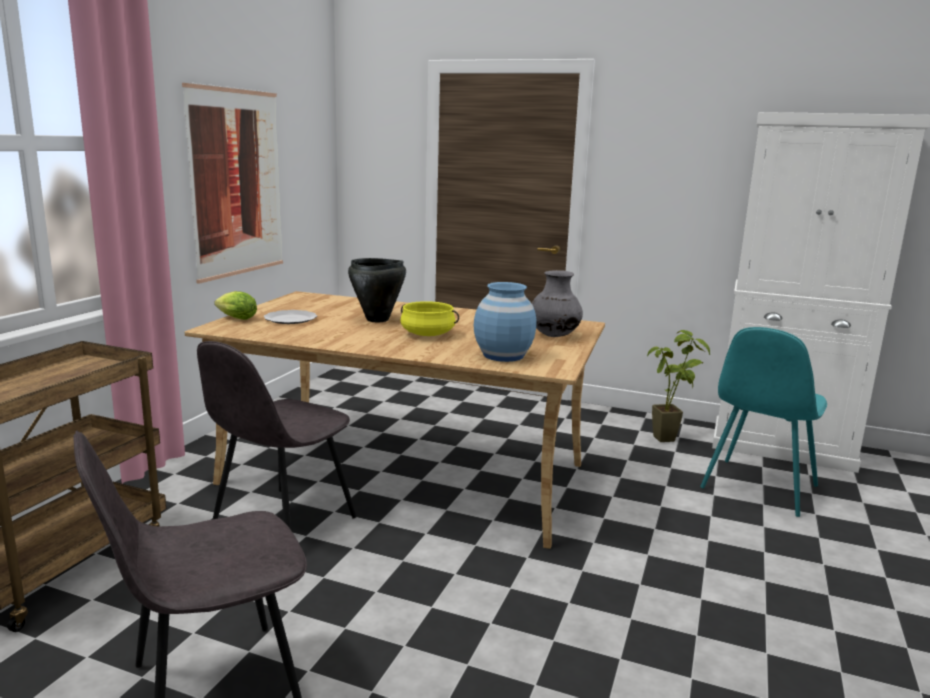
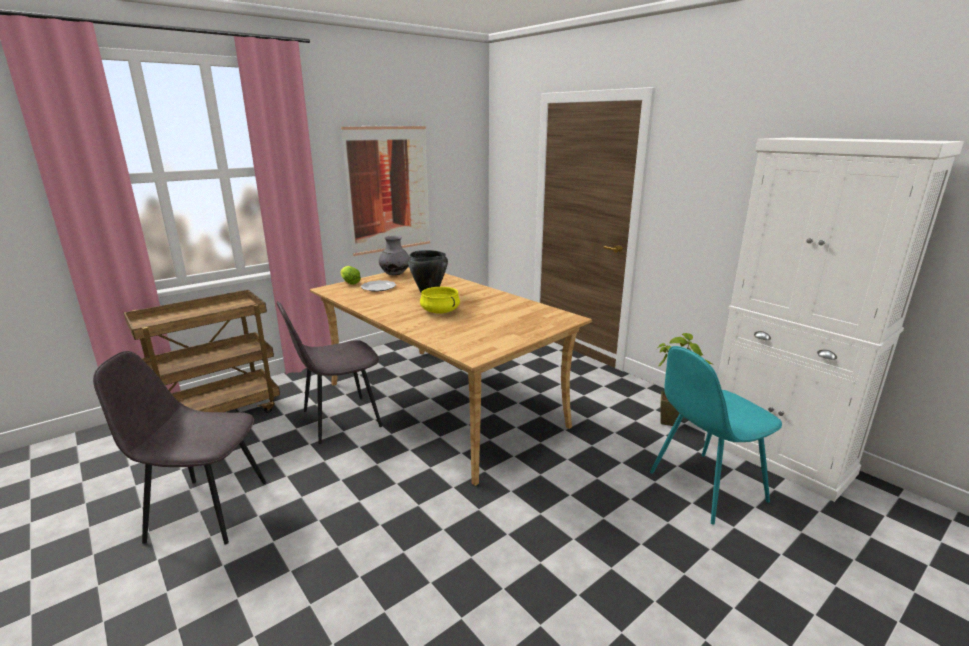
camera: 30 degrees right, 5 degrees up
blue vase [474,282,536,362] -> none
grey vase [532,270,583,337] -> grey vase moved to [379,236,410,275]

